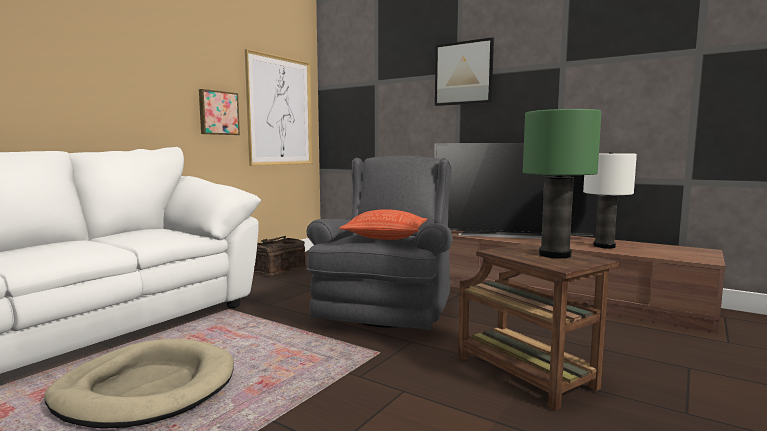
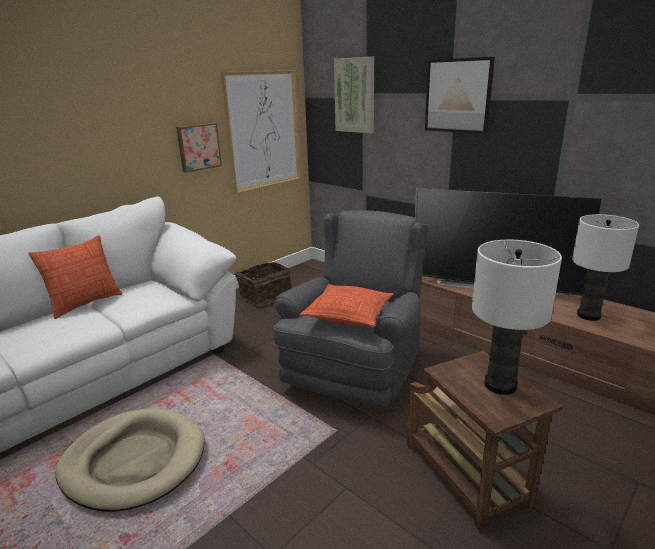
camera: 10 degrees right, 15 degrees up
green table lamp [523,109,602,259] -> white table lamp [472,240,562,395]
none -> orange pillow [29,235,122,319]
none -> picture [334,57,374,133]

